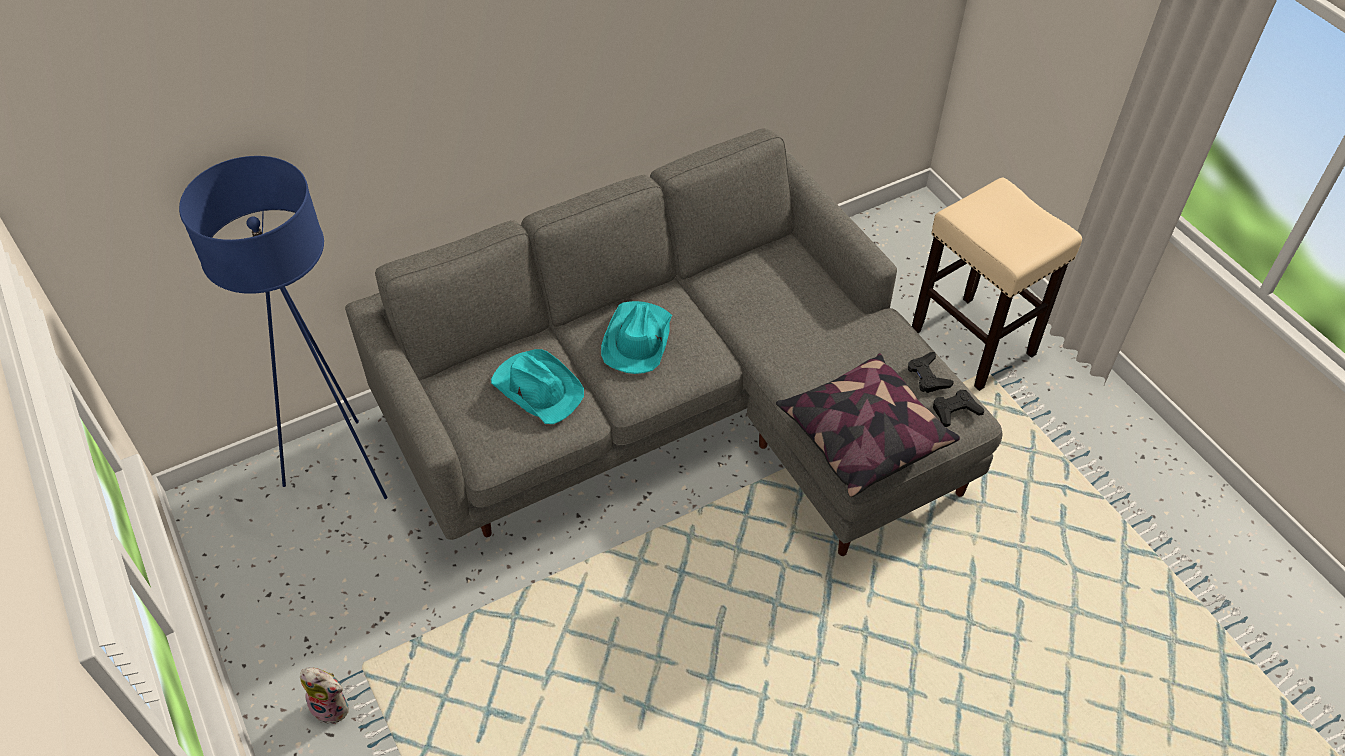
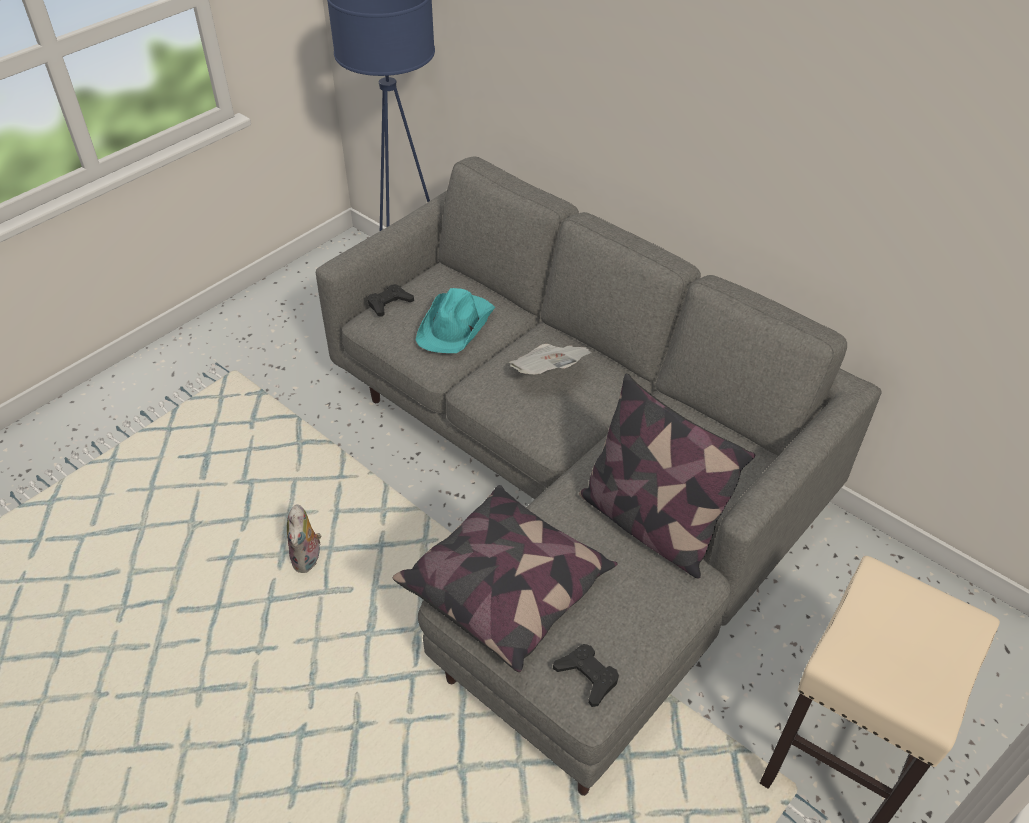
camera: 70 degrees right, 5 degrees down
plush toy [300,667,349,724] -> plush toy moved to [287,504,321,573]
turquoise hat [601,301,672,374] -> newspaper [509,344,591,374]
black game controller [908,352,954,393] -> black game controller moved to [367,284,414,317]
none -> pillow [579,373,756,579]

